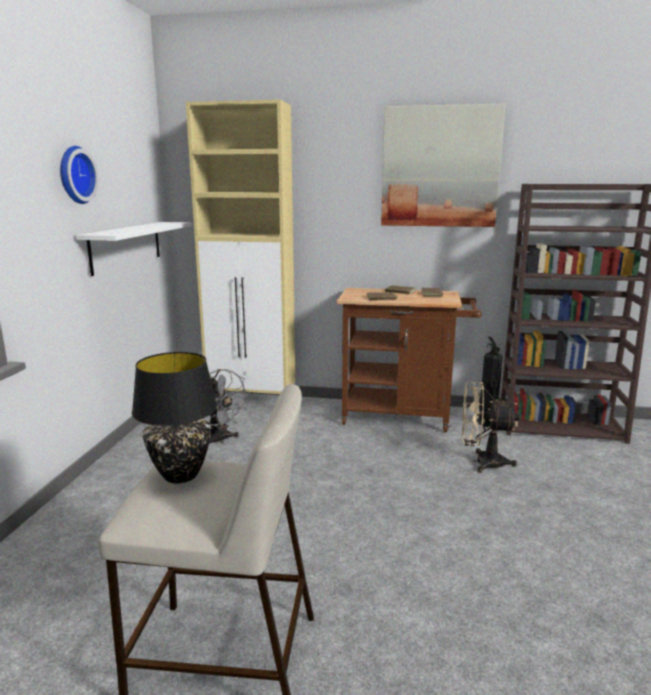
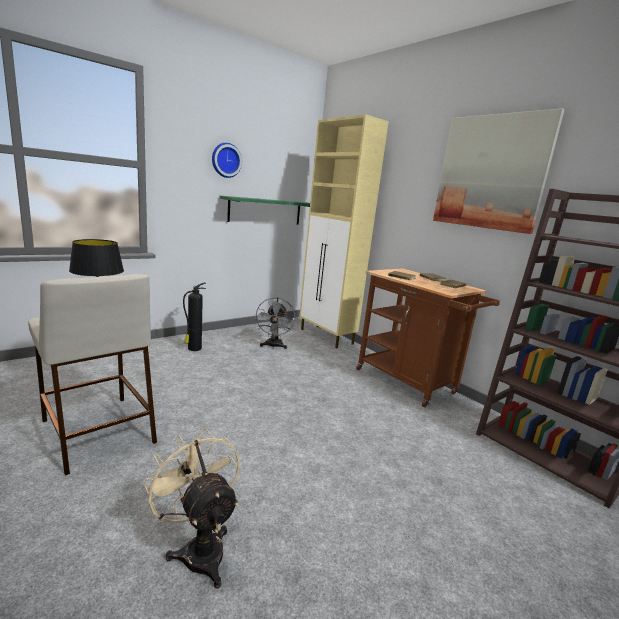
camera: 40 degrees right, 0 degrees up
white shelf [77,222,192,276] -> green shelf [220,196,310,225]
beige fan [462,382,520,473] -> beige fan moved to [143,428,240,588]
fire extinguisher [479,337,503,427] -> fire extinguisher moved to [183,283,206,351]

